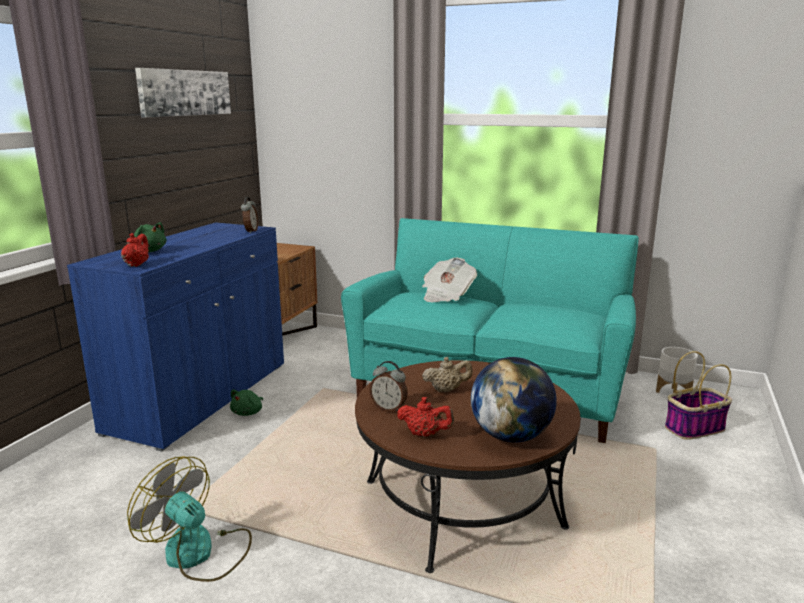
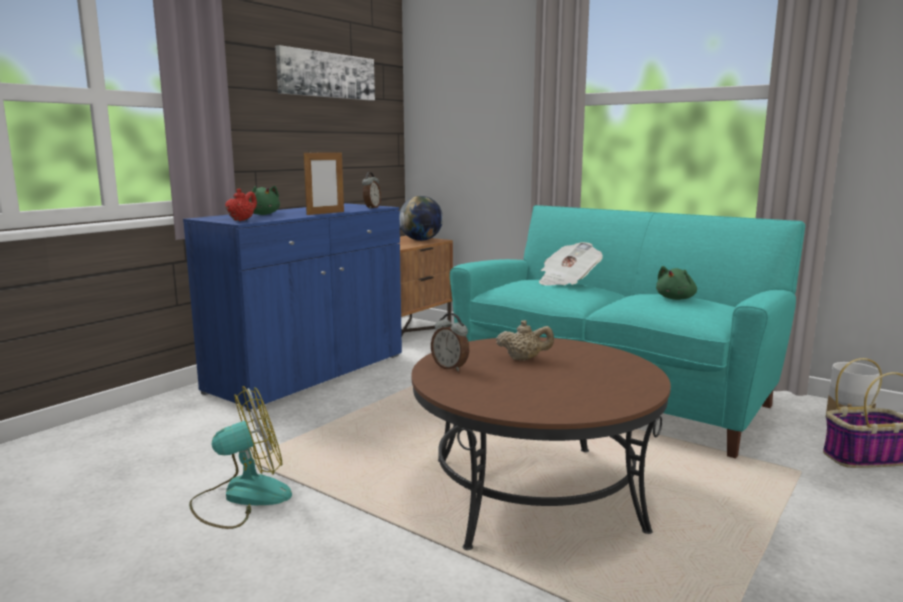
camera: 15 degrees right, 5 degrees down
fan [127,456,252,582] -> fan turned 105 degrees clockwise [189,386,292,529]
green plush toy [230,390,263,416] -> green plush toy moved to [656,266,697,300]
red teapot [397,397,454,437] -> none
globe [471,357,557,443] -> globe moved to [399,196,443,241]
none -> picture frame [304,150,344,215]

